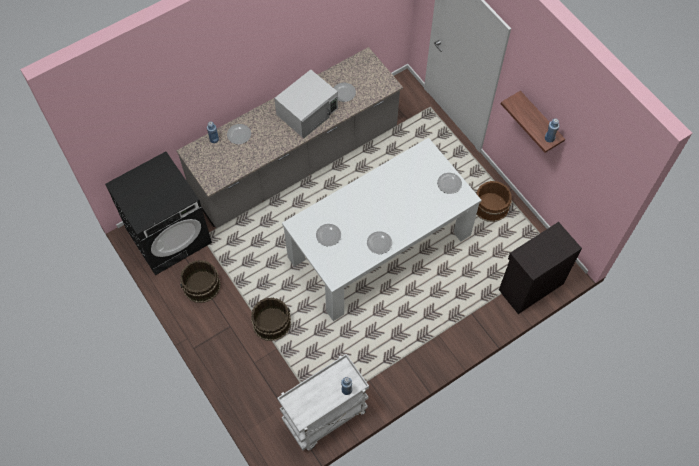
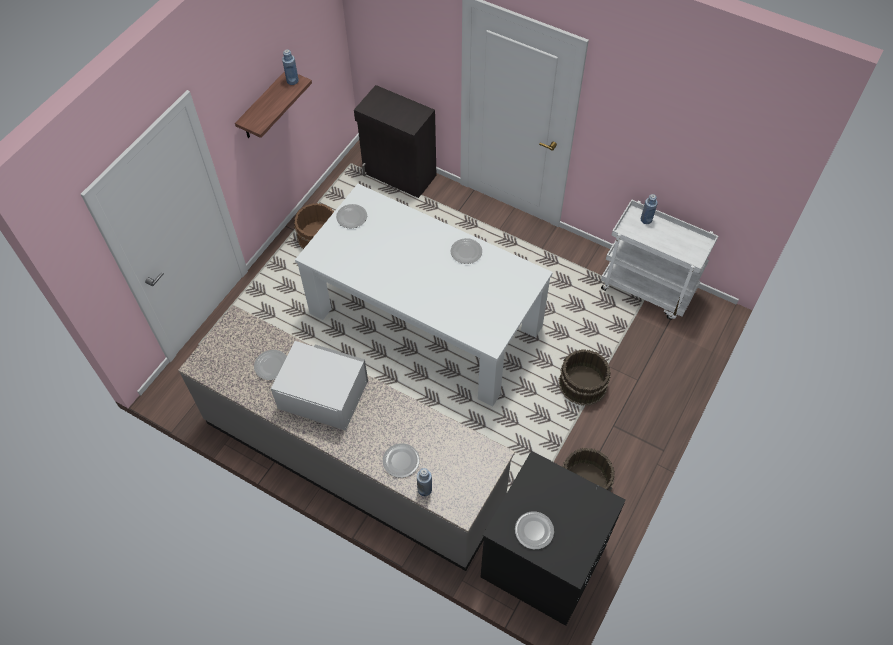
camera: 115 degrees left, 5 degrees down
plate [316,224,341,246] -> plate moved to [515,511,554,549]

